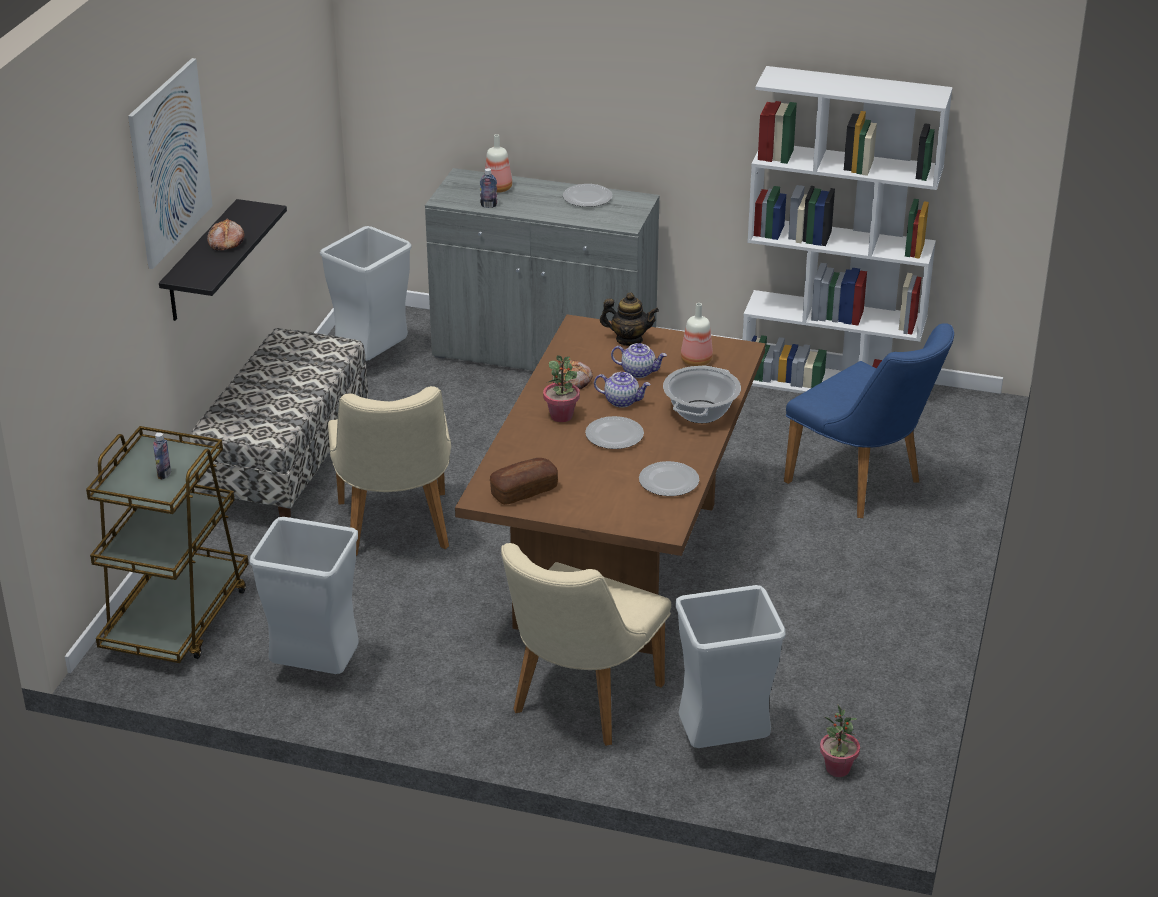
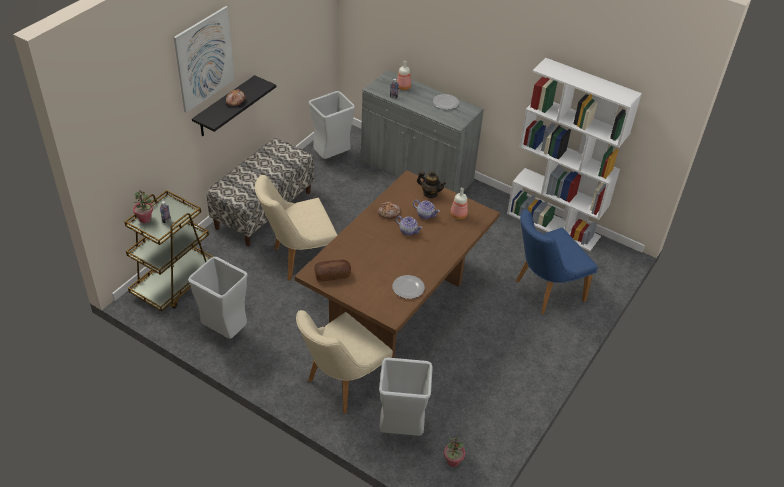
camera: 15 degrees right, 10 degrees up
beige chair [328,386,451,556] -> beige chair turned 60 degrees clockwise [255,175,337,281]
potted plant [543,355,580,422] -> potted plant moved to [133,190,153,223]
plate [585,416,644,449] -> none
cooking pot [663,365,741,423] -> none
blue chair [784,323,954,518] -> blue chair turned 90 degrees clockwise [516,209,598,314]

